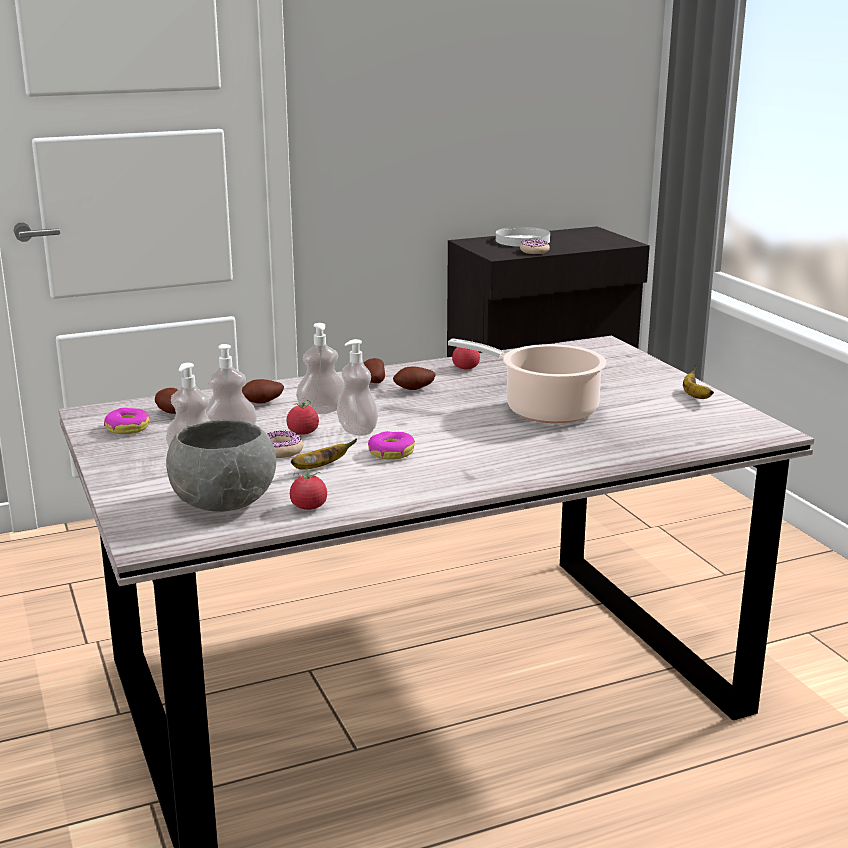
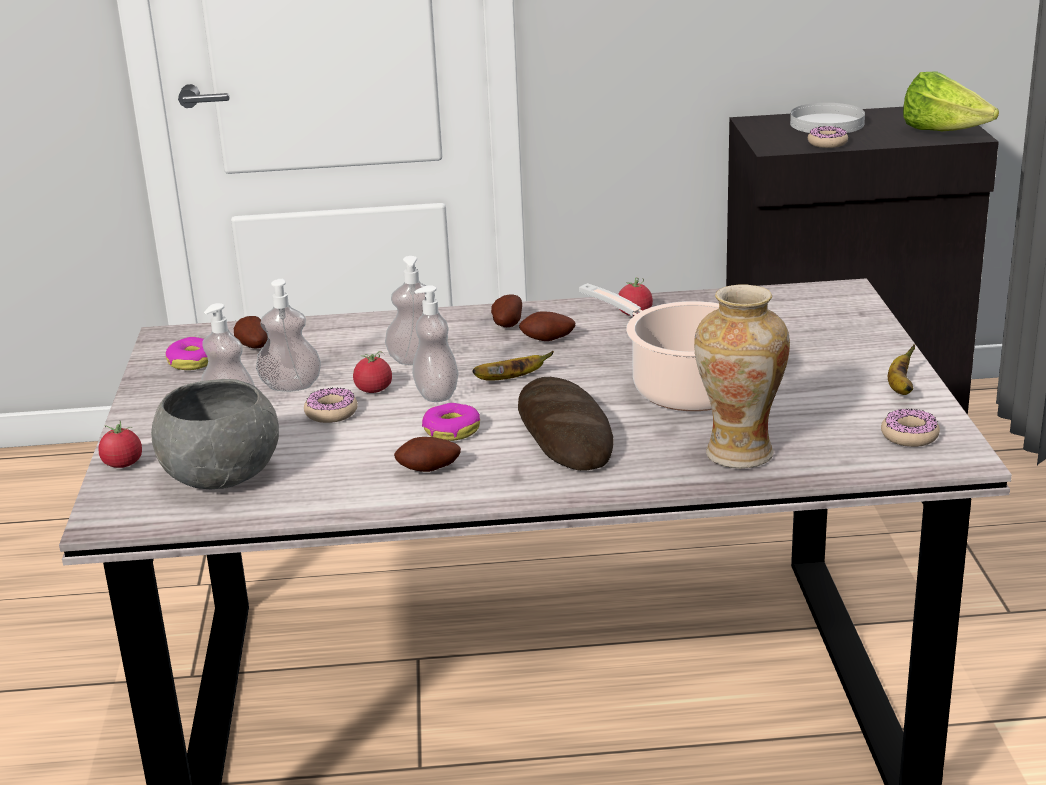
camera: 20 degrees right, 5 degrees up
potato [242,379,284,404] -> potato moved to [394,437,461,472]
tomato [290,468,327,510] -> tomato moved to [98,420,142,468]
banana [291,438,357,470] -> banana moved to [472,351,554,380]
none -> bread [518,377,614,471]
none -> vase [694,284,790,468]
none -> donut [881,409,940,447]
none -> lettuce [903,71,999,131]

